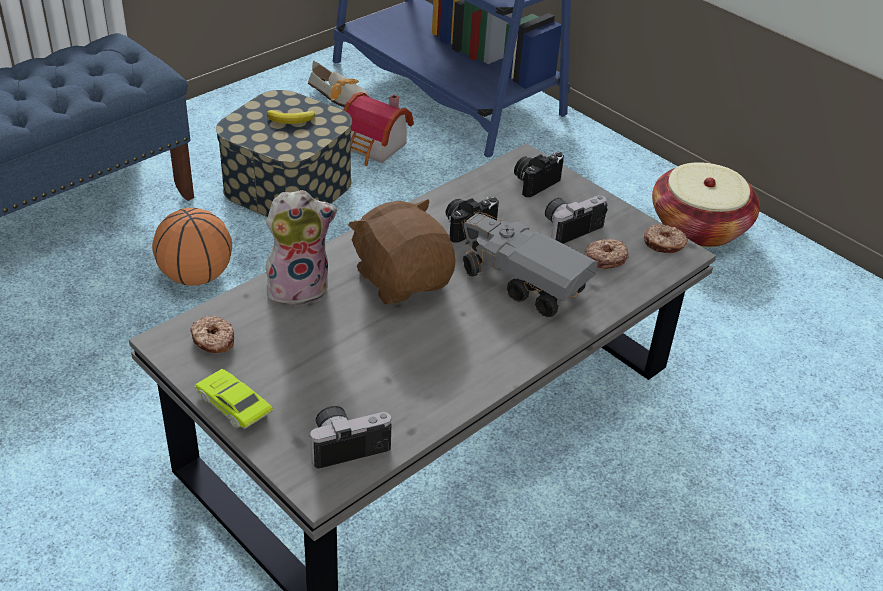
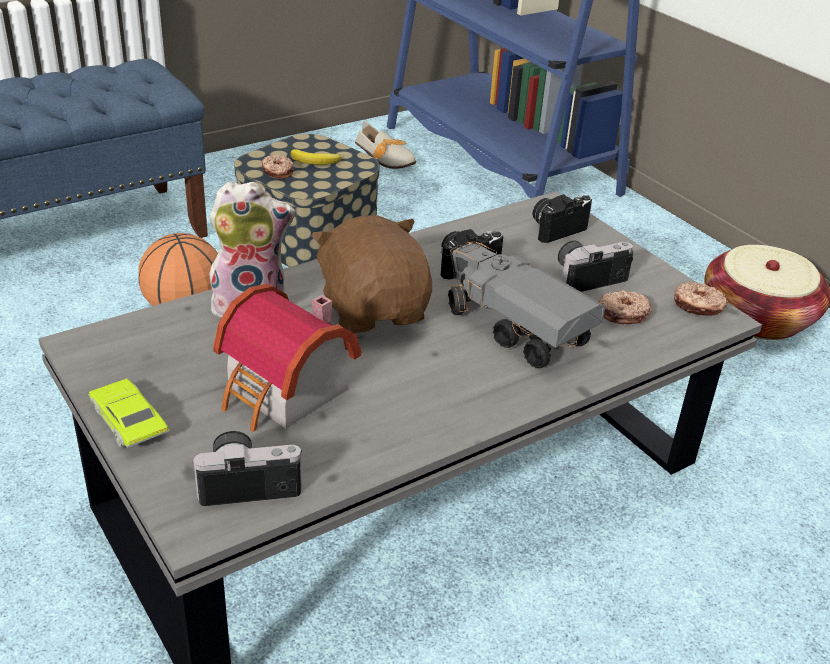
camera: 10 degrees right, 5 degrees down
donut [190,316,234,353] -> donut moved to [262,154,294,179]
toy house [344,92,414,166] -> toy house moved to [213,284,361,432]

